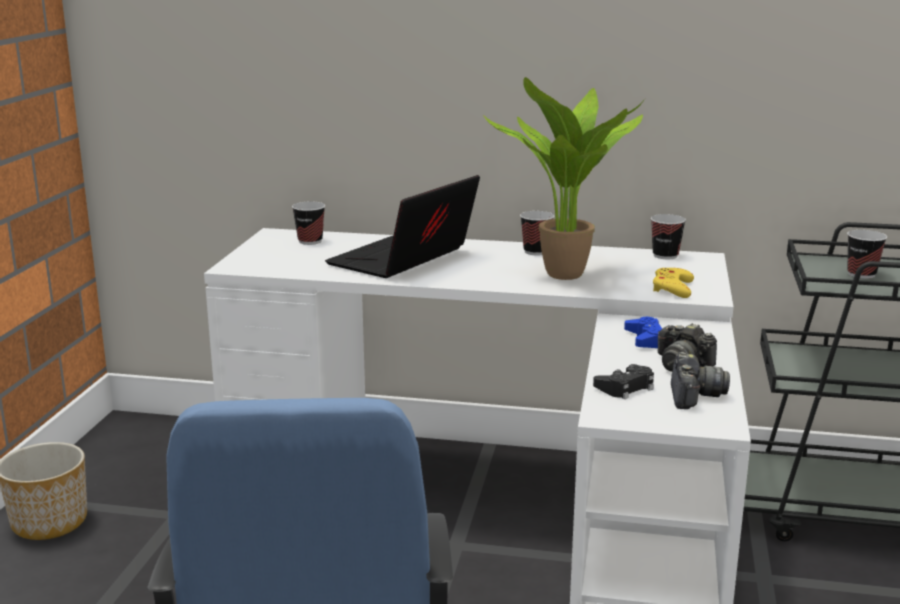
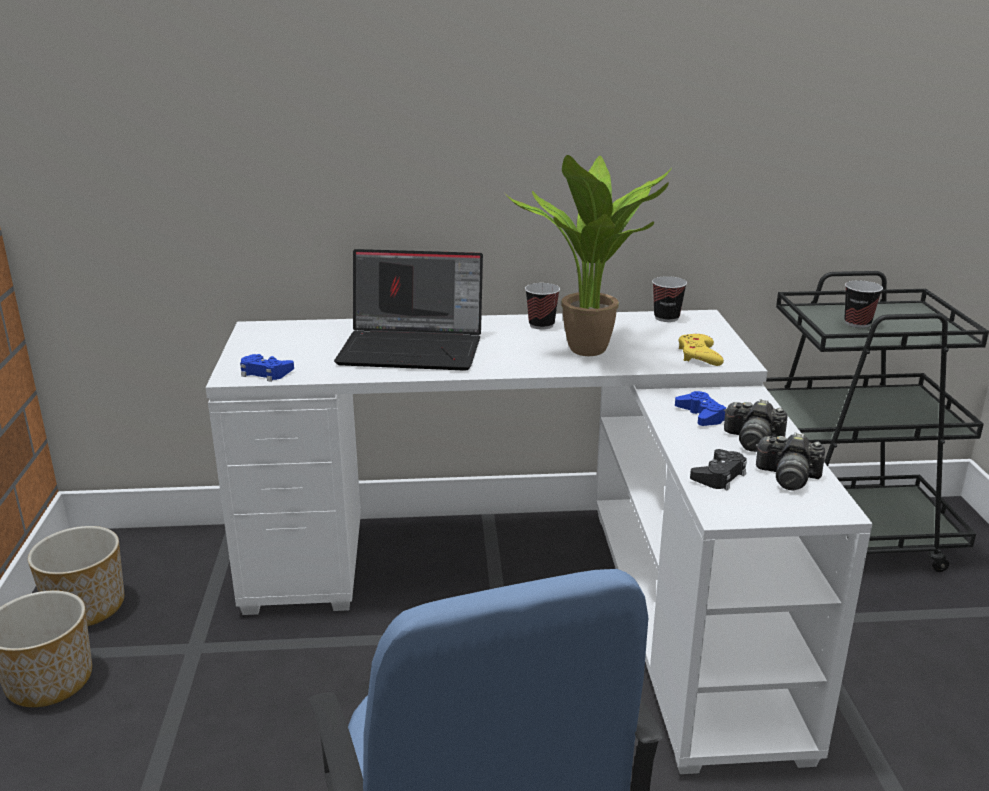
camera: 15 degrees left, 5 degrees up
cup [292,202,325,245] -> none
laptop [325,175,480,278] -> laptop turned 105 degrees counterclockwise [334,249,483,371]
camera [671,352,730,409] -> camera turned 120 degrees clockwise [756,432,825,491]
none -> planter [28,526,124,626]
none -> blue game controller [240,354,294,382]

